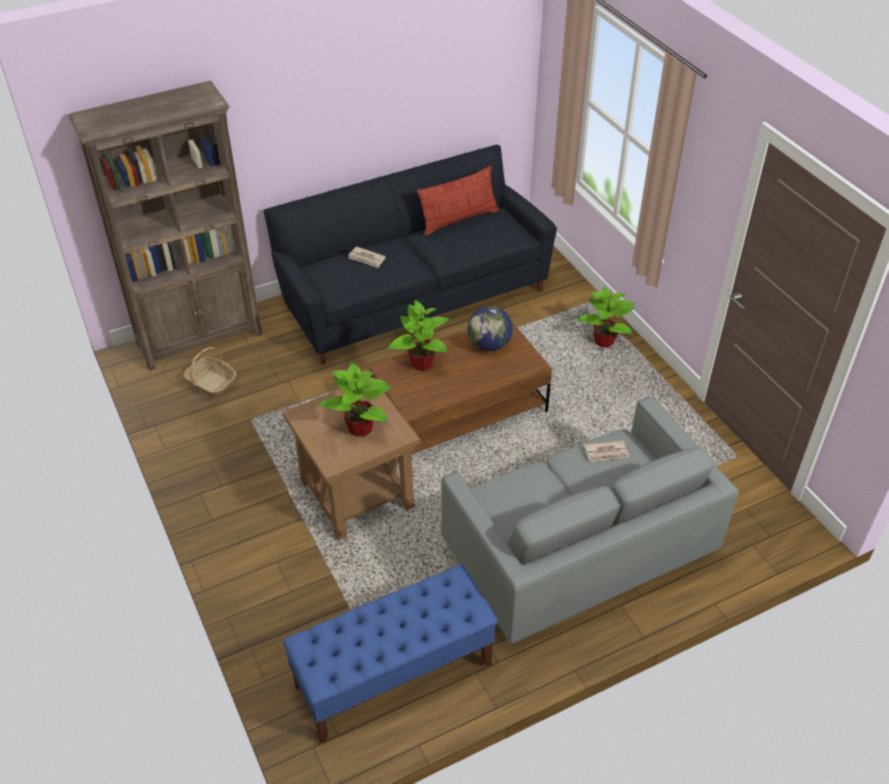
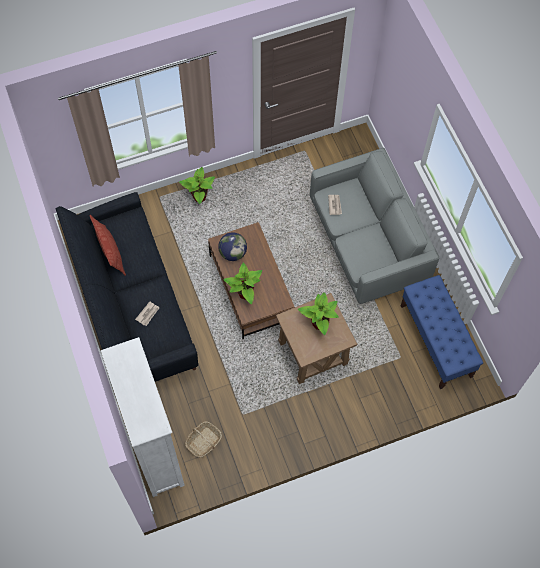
camera: 85 degrees left, 20 degrees up
brown bookcase [68,81,262,371] -> white bookcase [101,337,185,497]

